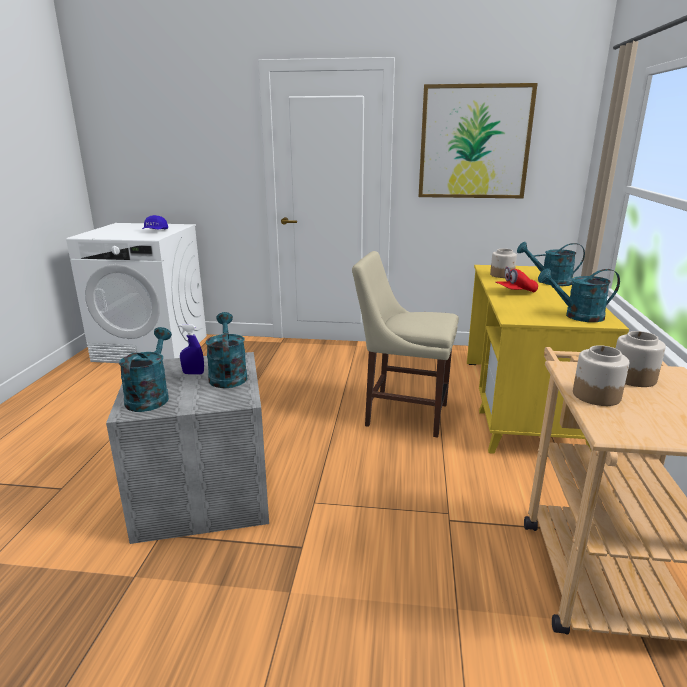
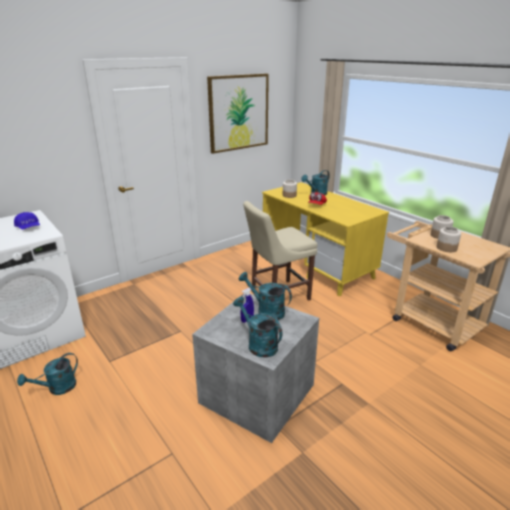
camera: 45 degrees left, 5 degrees up
turquoise watering can [538,268,620,322] -> turquoise watering can moved to [17,353,78,395]

